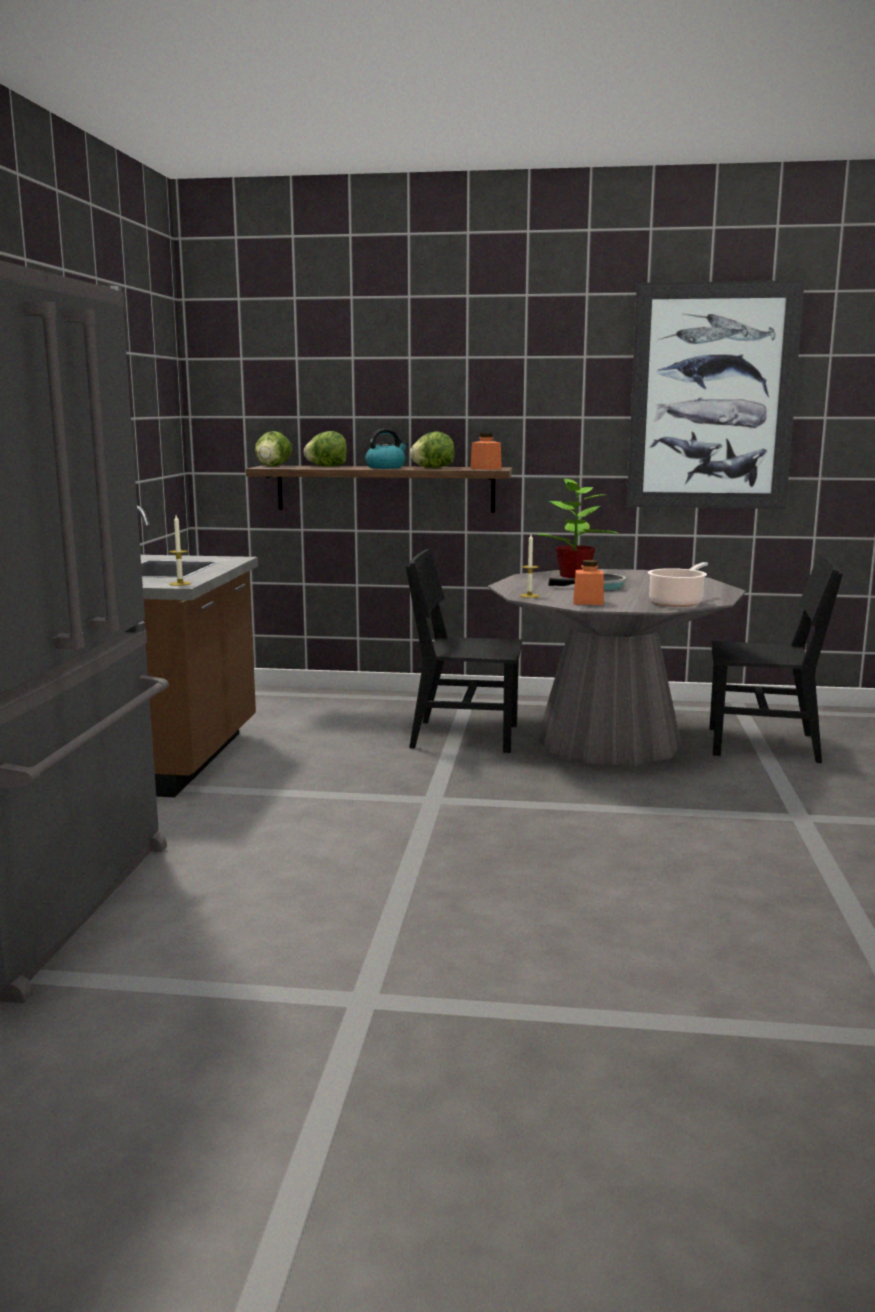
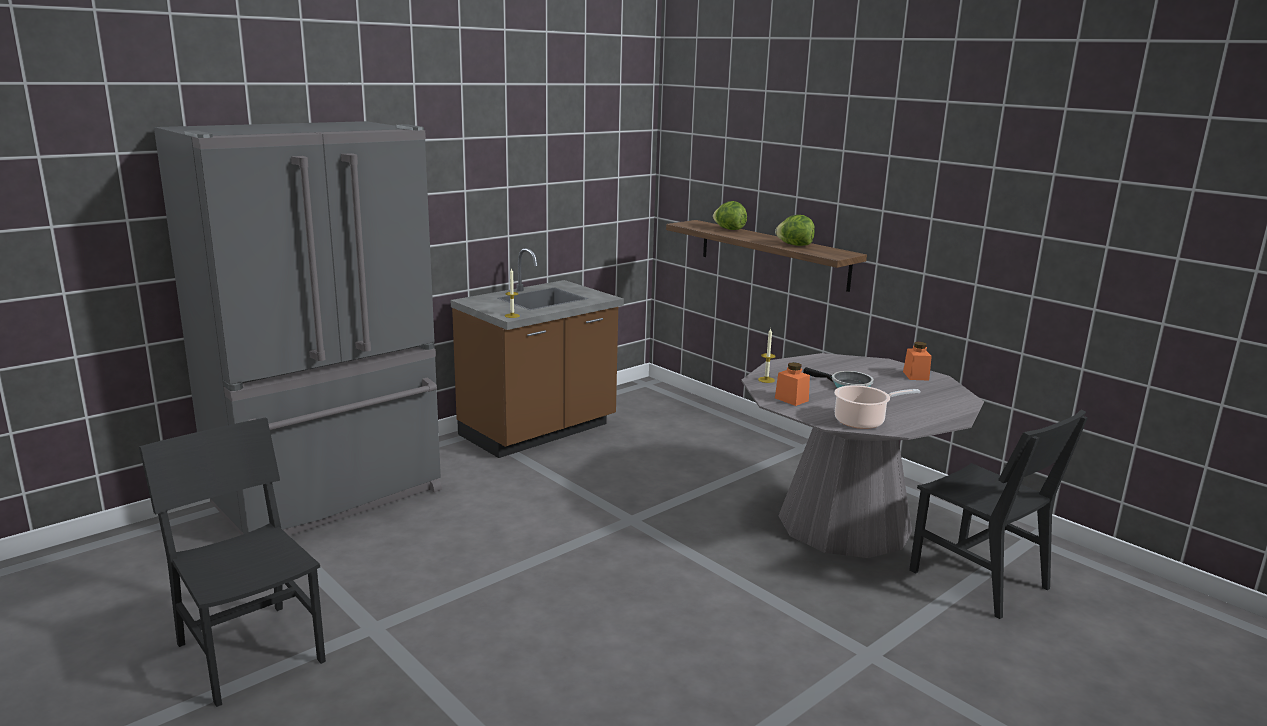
camera: 40 degrees right, 5 degrees up
lettuce [255,431,292,467] -> none
kettle [365,429,408,469] -> none
black chair [406,549,522,753] -> black chair moved to [139,417,326,707]
orange jar [470,433,502,470] -> orange jar moved to [903,342,932,380]
potted plant [536,476,620,578] -> none
picture [627,280,805,509] -> none

